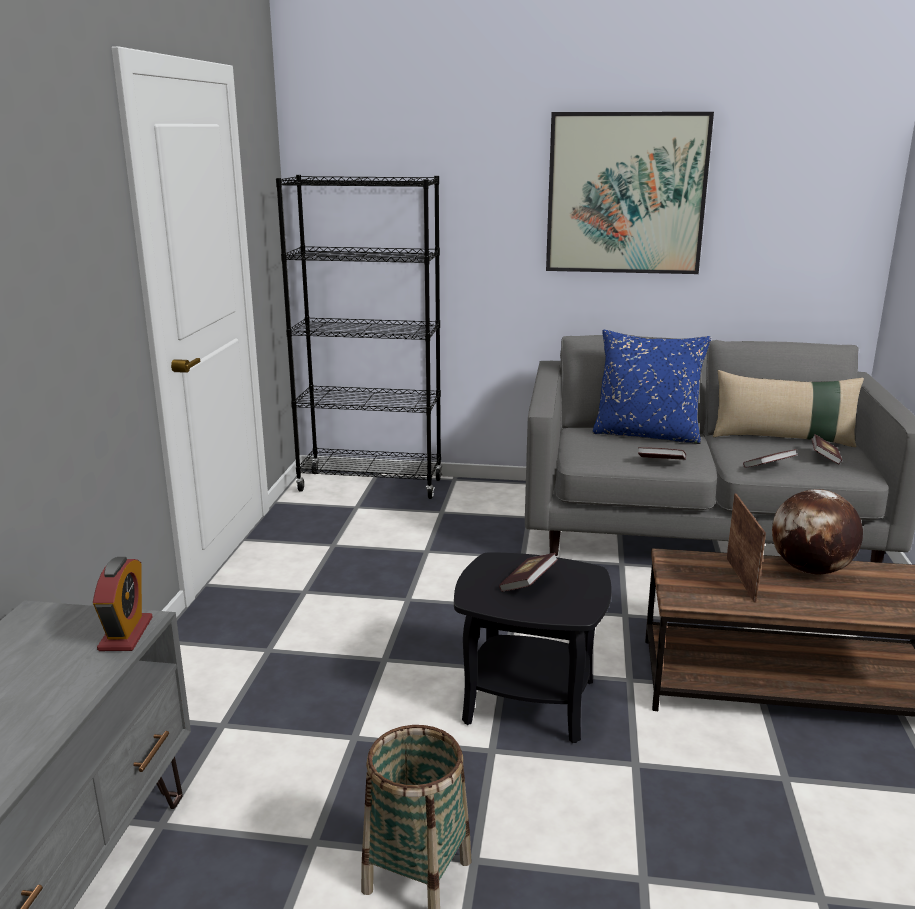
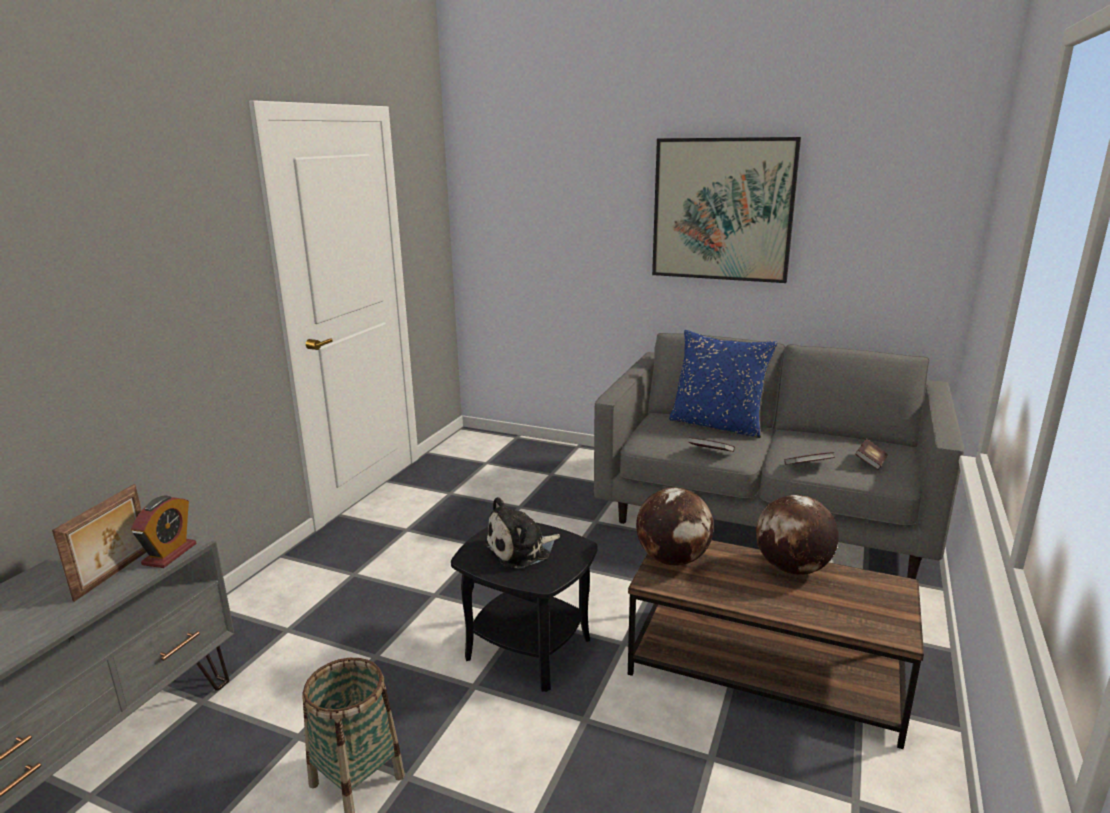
camera: 15 degrees right, 0 degrees up
black bookcase [276,175,442,499] -> none
book [499,553,558,592] -> plush toy [484,497,560,568]
beige pillow [713,370,864,447] -> none
picture frame [727,493,766,603] -> picture frame moved to [52,484,146,602]
none -> globe [636,487,714,566]

